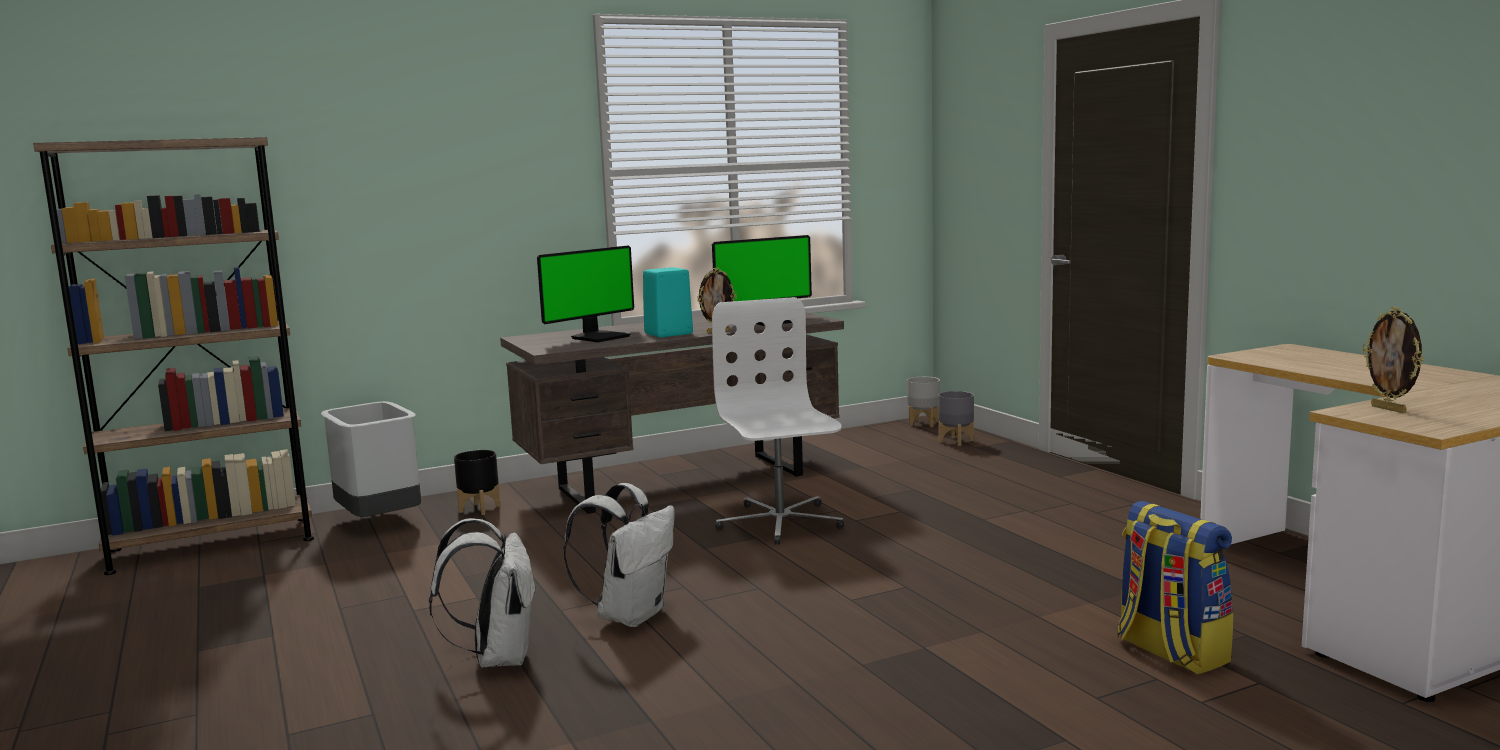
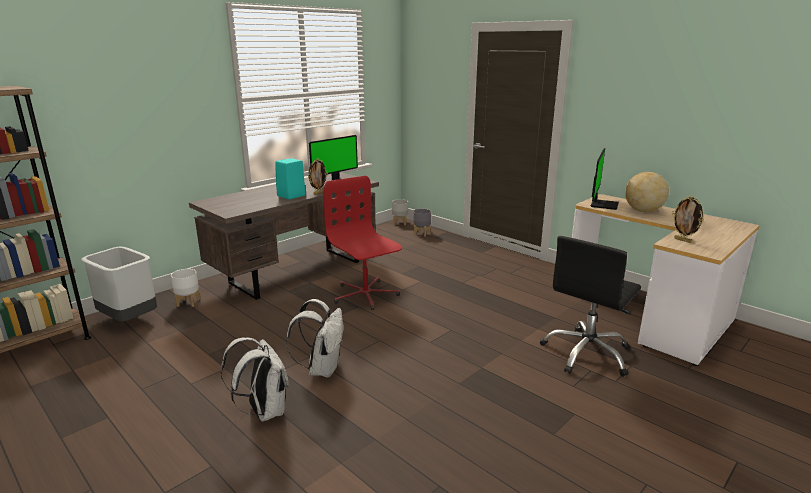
camera: 20 degrees left, 10 degrees up
black planter [454,450,500,515] -> white planter [171,269,200,307]
monitor [537,245,634,342] -> monitor moved to [591,148,619,210]
white office chair [712,297,844,545] -> red office chair [324,176,402,310]
backpack [1117,501,1233,675] -> black office chair [540,236,641,377]
none -> globe [625,172,669,212]

